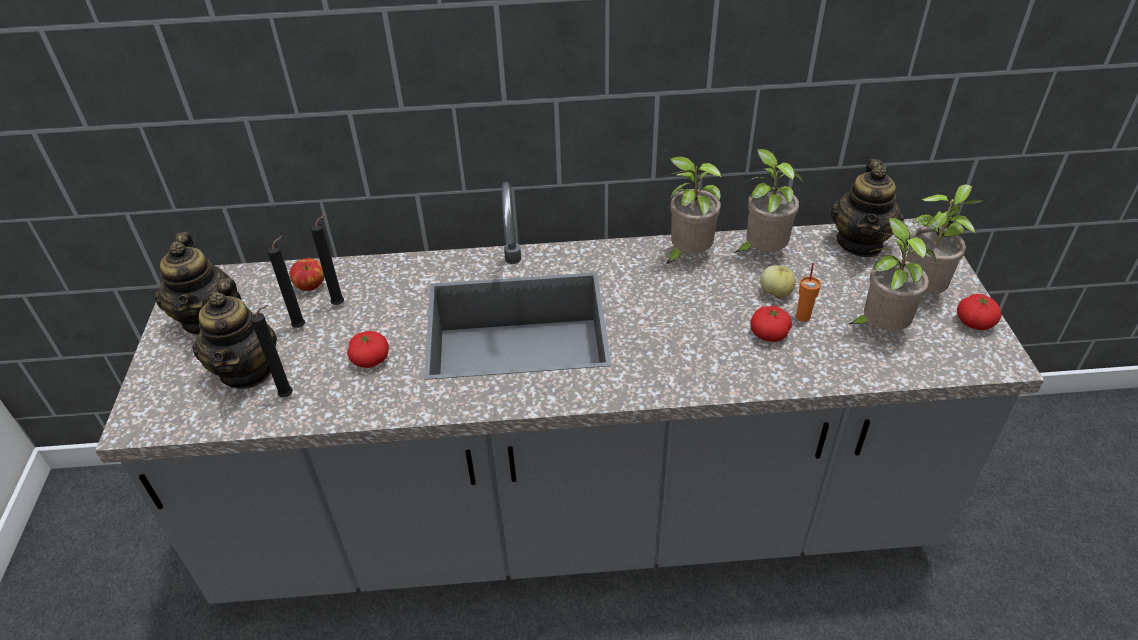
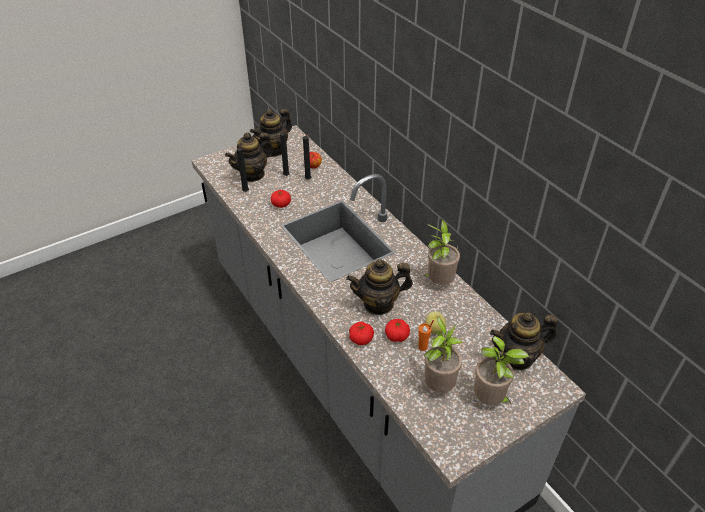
camera: 60 degrees right, 0 degrees up
potted plant [735,149,803,253] -> none
tomato [957,294,1001,330] -> tomato moved to [349,322,374,345]
none -> teapot [346,259,413,315]

